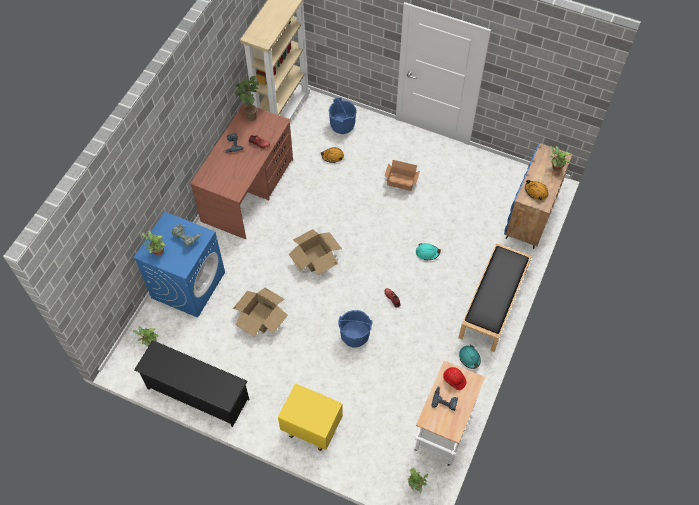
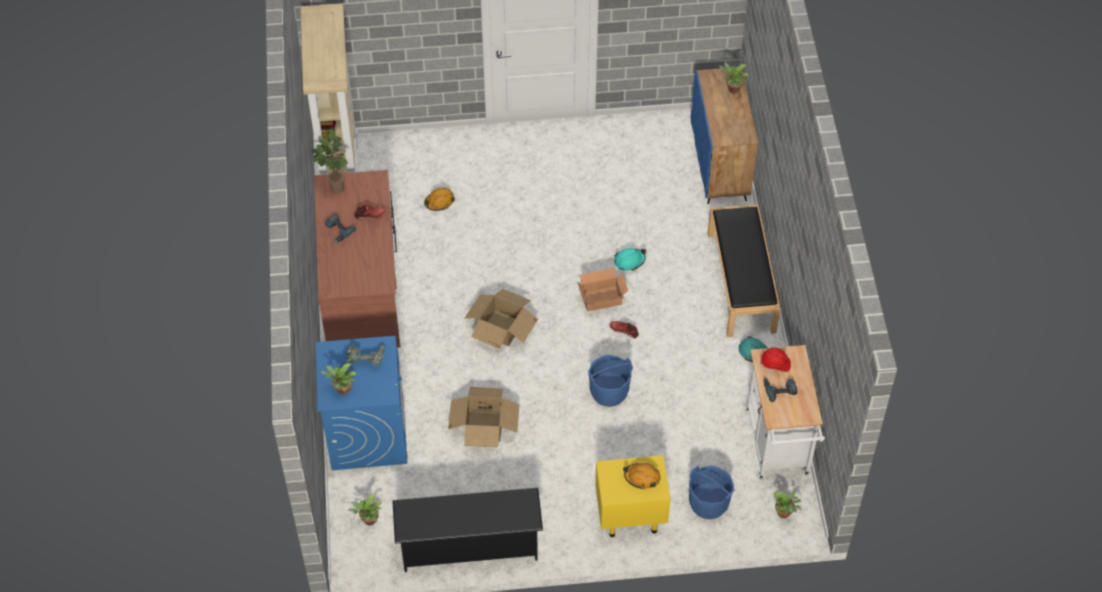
camera: 30 degrees left, 5 degrees down
blue bucket [329,97,356,134] -> blue bucket moved to [689,466,734,519]
cardboard box [384,160,420,191] -> cardboard box moved to [577,268,628,312]
orange hard hat [525,180,549,200] -> orange hard hat moved to [623,463,660,489]

